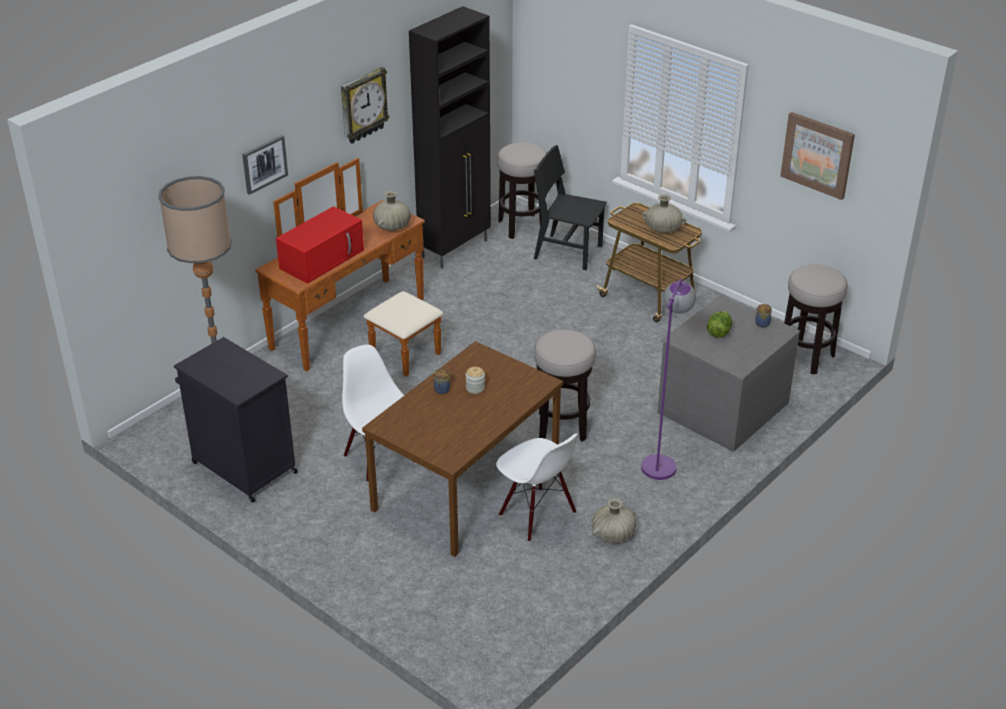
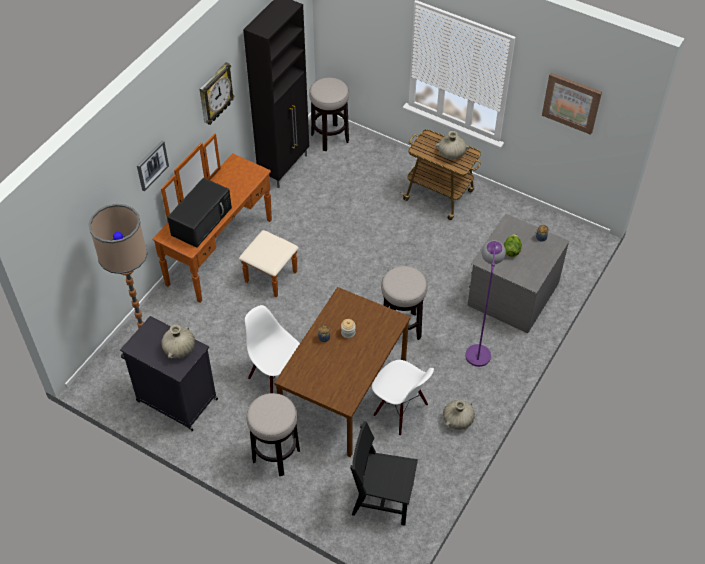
camera: 10 degrees left, 15 degrees up
red microwave [276,206,364,284] -> black microwave [167,178,232,248]
beige vase [373,191,411,231] -> beige vase moved to [161,325,195,359]
black chair [534,145,607,271] -> black chair moved to [350,421,418,526]
stool [784,264,848,374] -> stool moved to [246,393,300,476]

